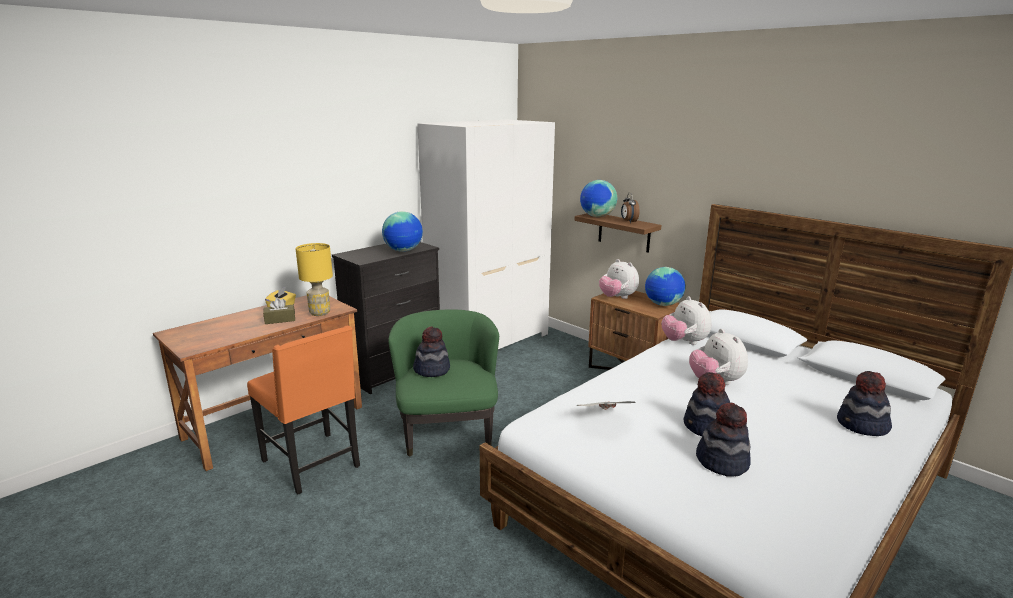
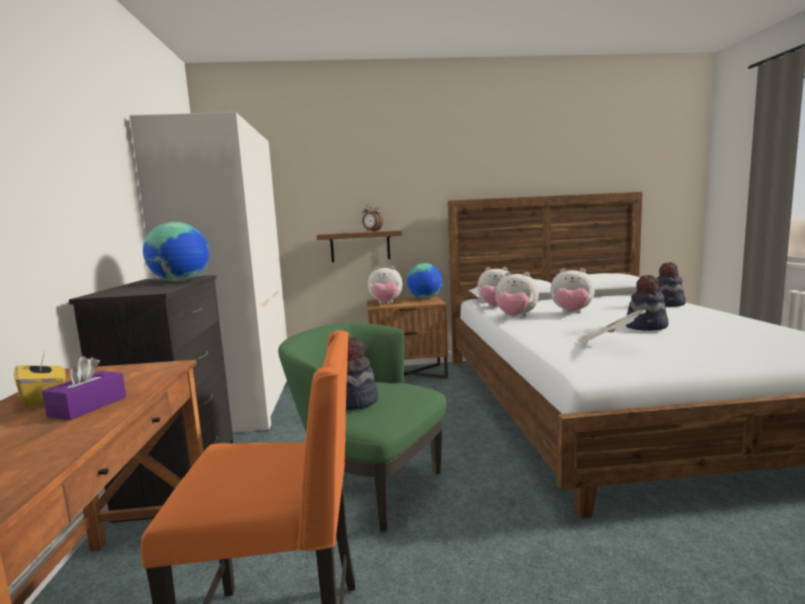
camera: 50 degrees left, 10 degrees down
brown tissue box [263,298,295,324] -> purple tissue box [42,356,126,420]
yellow table lamp [296,243,333,316] -> none
globe [580,180,617,217] -> none
hat [696,403,751,477] -> none
none -> plush toy [495,272,539,317]

